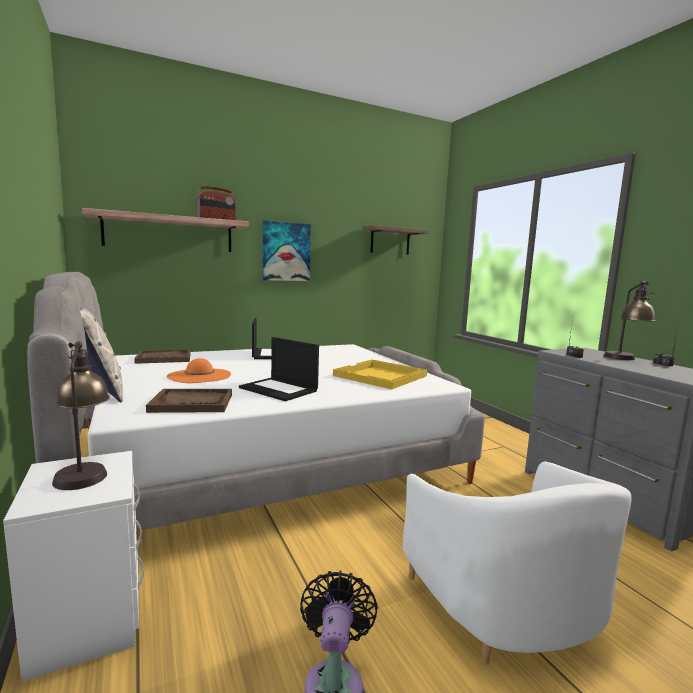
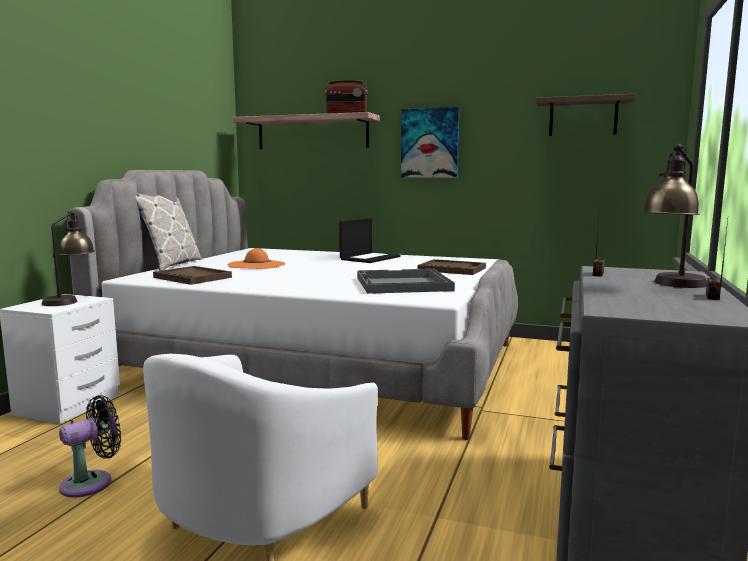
camera: 45 degrees right, 0 degrees up
brown tray [134,350,190,364] -> brown tray moved to [417,259,486,275]
laptop [239,337,319,401] -> none
yellow tray [333,359,427,389] -> grey tray [357,269,455,294]

